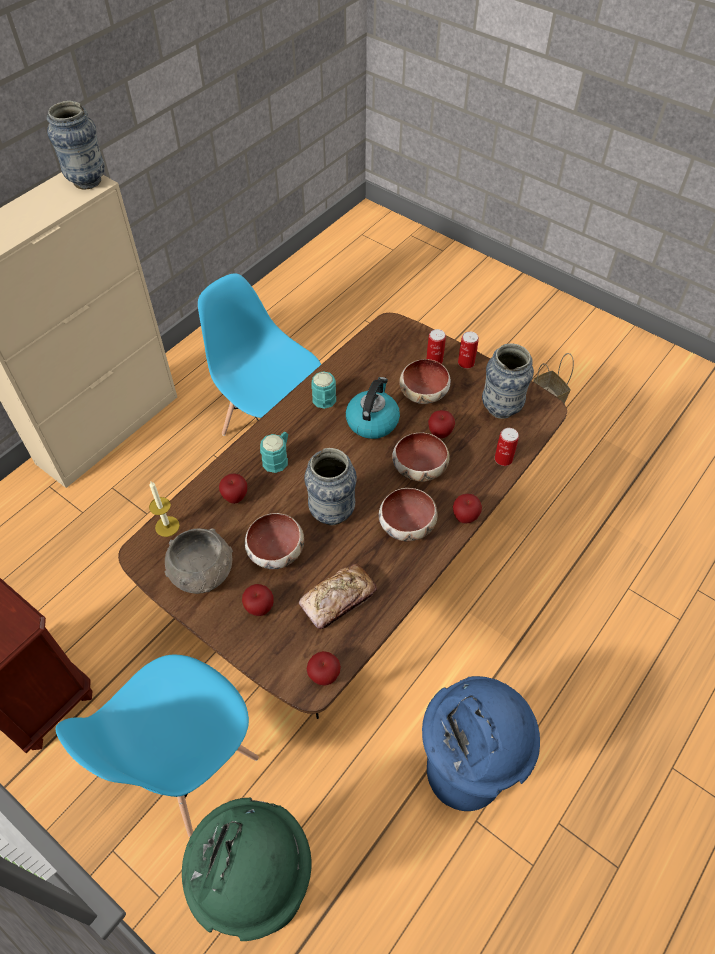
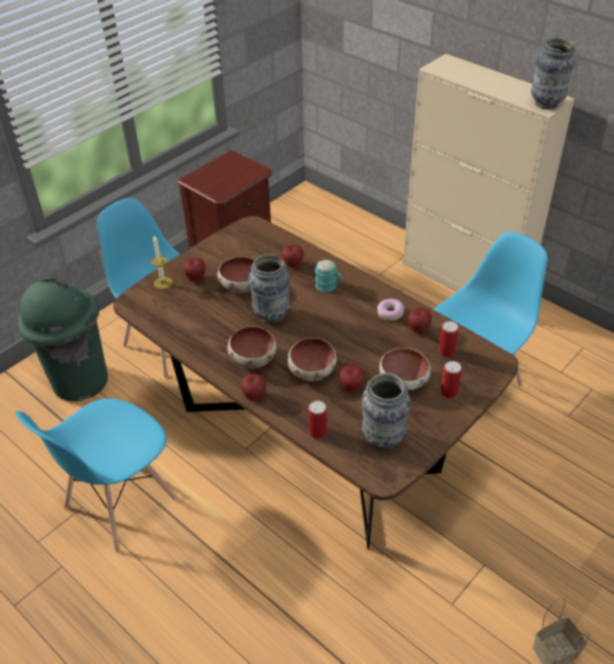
camera: 95 degrees right, 10 degrees down
candle [149,481,180,537] -> candle moved to [151,235,172,289]
grey bowl [165,528,233,594] -> none
bread [299,564,377,629] -> none
apple [306,651,341,686] -> apple moved to [408,307,432,333]
turquoise mug [312,371,336,409] -> donut [377,299,404,321]
kettle [346,377,400,439] -> none
blue trash can [422,676,540,811] -> blue chair [15,398,177,553]
can [458,331,479,369] -> can moved to [439,321,459,357]

